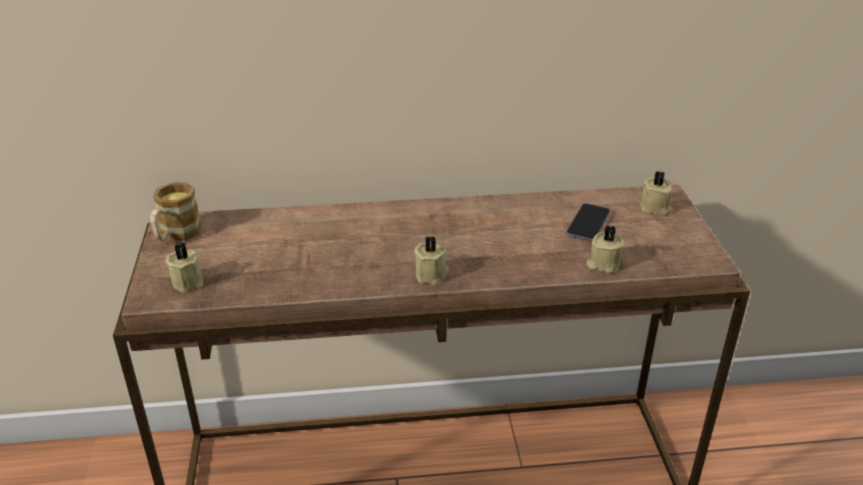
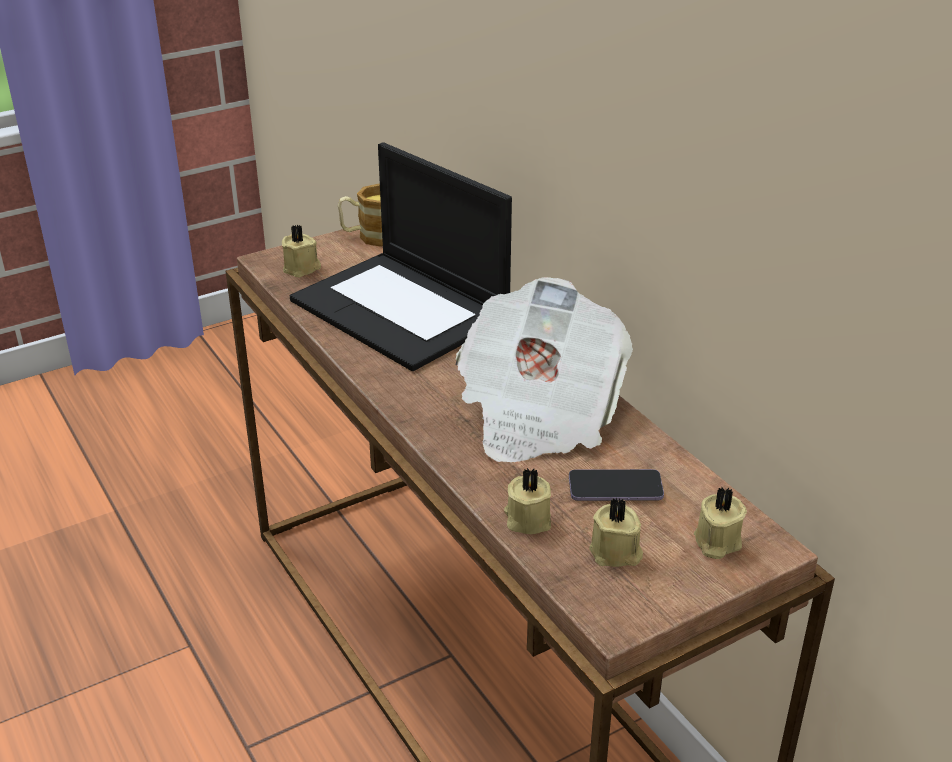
camera: 65 degrees right, 0 degrees up
beige candle [415,236,449,285] -> beige candle moved to [589,498,643,567]
none -> laptop [290,142,512,371]
none -> newspaper [455,277,633,462]

